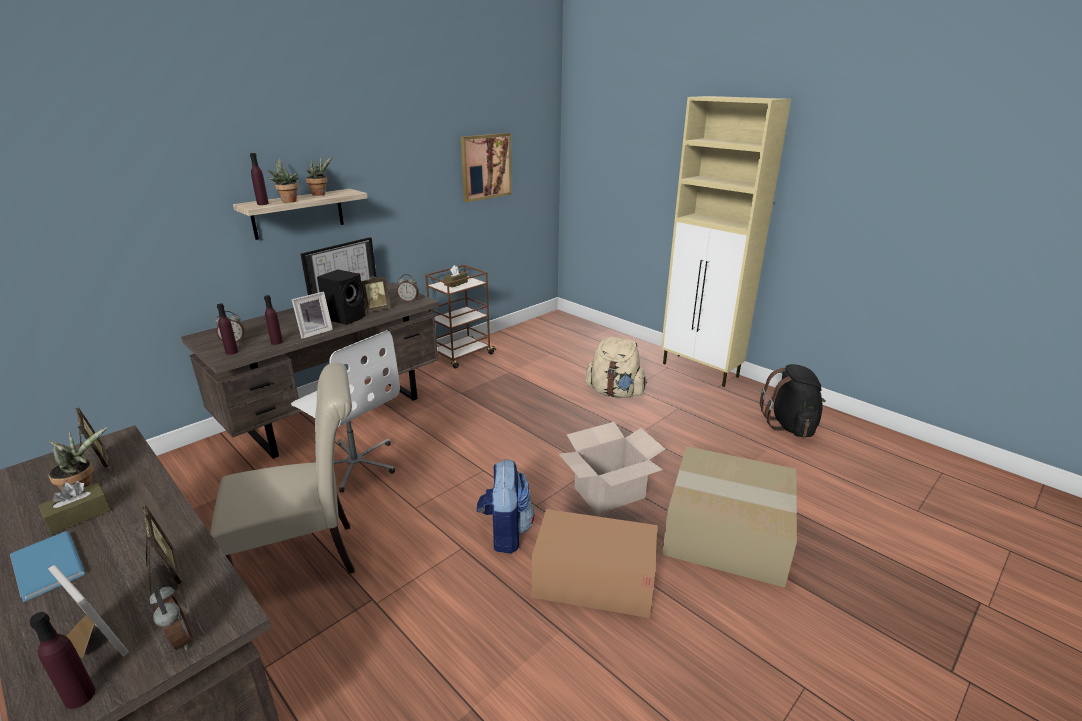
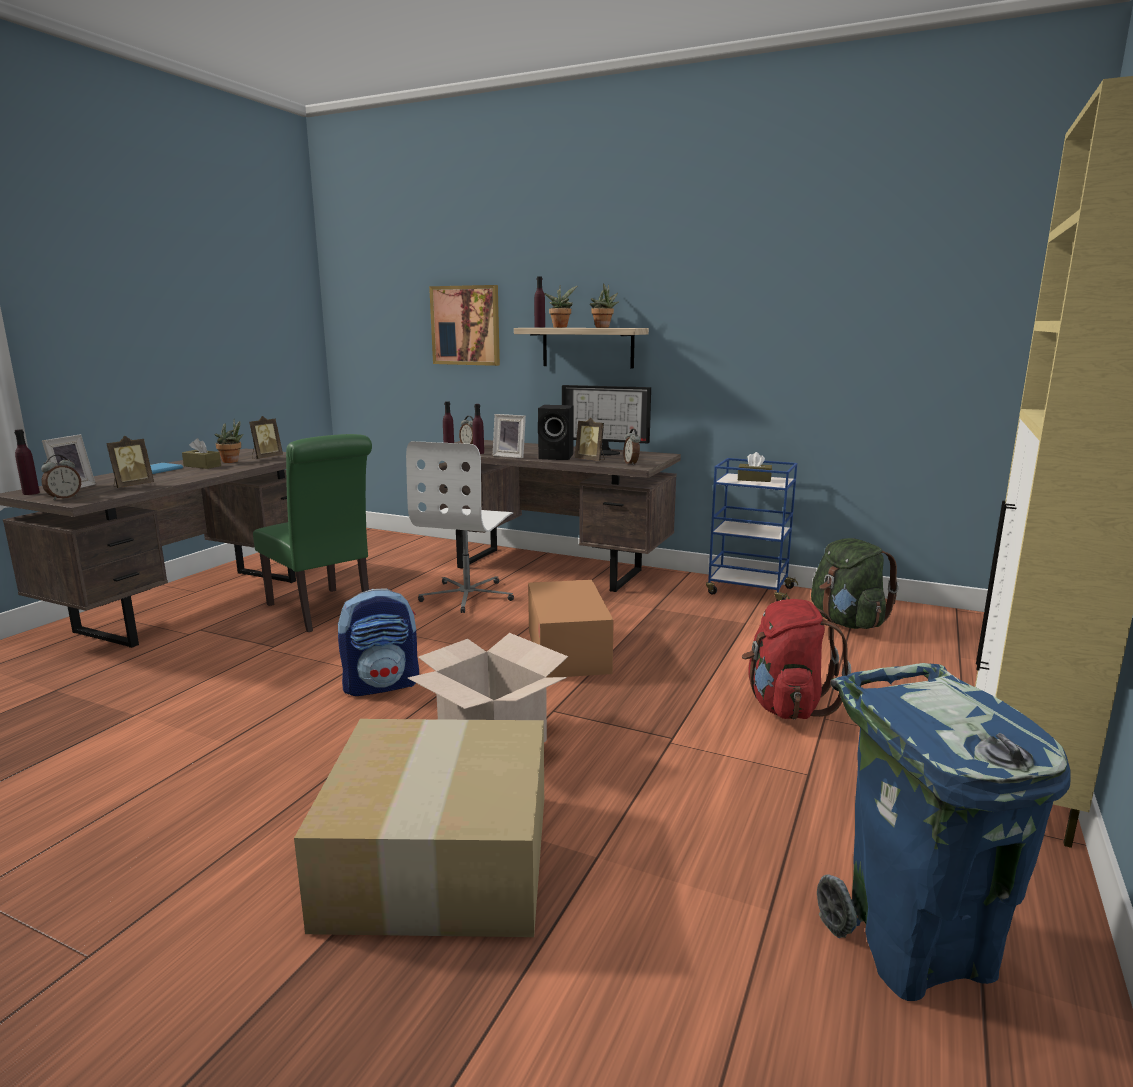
camera: 70 degrees right, 10 degrees down
beige chair [210,363,355,574] -> green chair [253,434,372,632]
brown cart [425,265,496,369] -> blue cart [706,458,798,601]
picture [461,133,512,202] -> picture moved to [429,285,500,366]
cardboard box [532,509,657,618] -> cardboard box moved to [528,580,614,678]
beige backpack [585,337,647,398] -> red backpack [742,599,851,719]
black backpack [760,364,826,438] -> blue trash can [817,663,1071,1001]
none -> green backpack [811,538,899,629]

